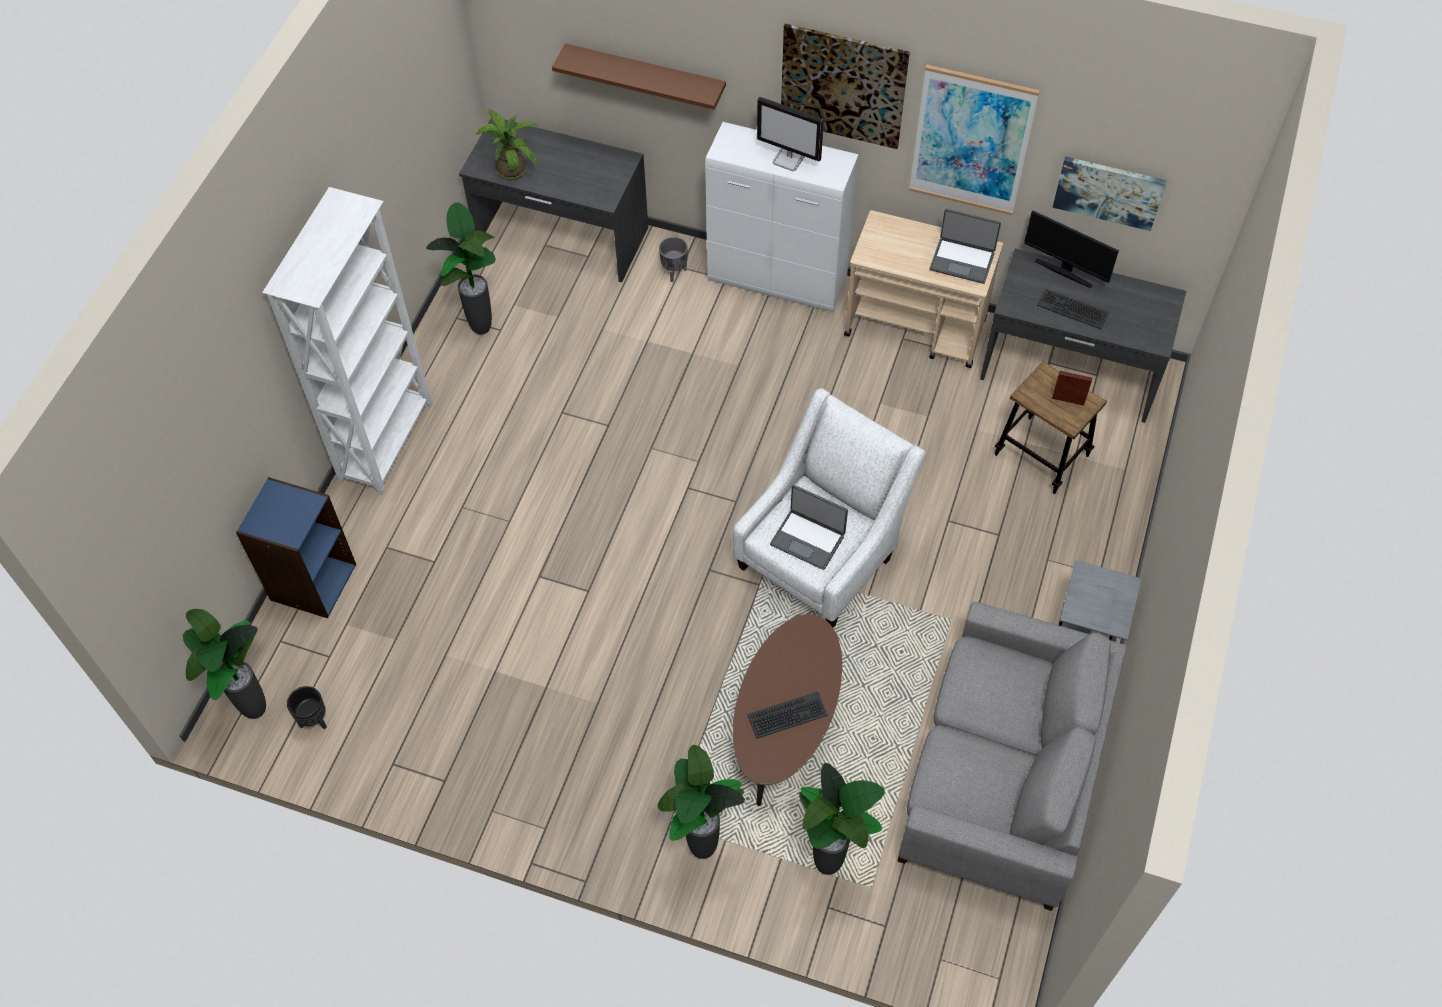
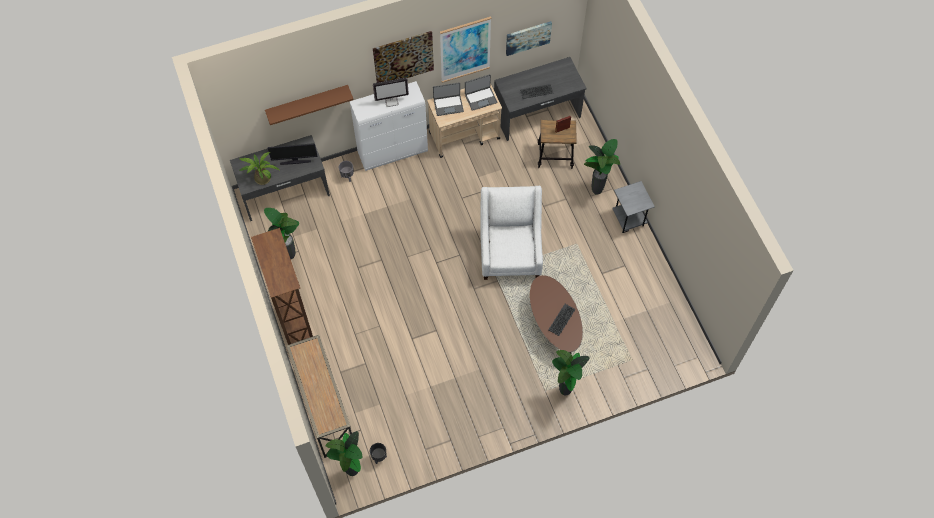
camera: 40 degrees left, 5 degrees up
blue bookcase [236,477,356,618] -> console table [287,335,352,458]
white bookcase [262,187,432,495] -> brown bookcase [251,228,313,345]
laptop [770,485,848,570] -> laptop moved to [433,82,464,116]
potted plant [799,763,885,875] -> potted plant moved to [584,139,620,195]
grey sofa [897,602,1126,911] -> none
monitor [1024,211,1119,288] -> monitor moved to [268,143,318,165]

